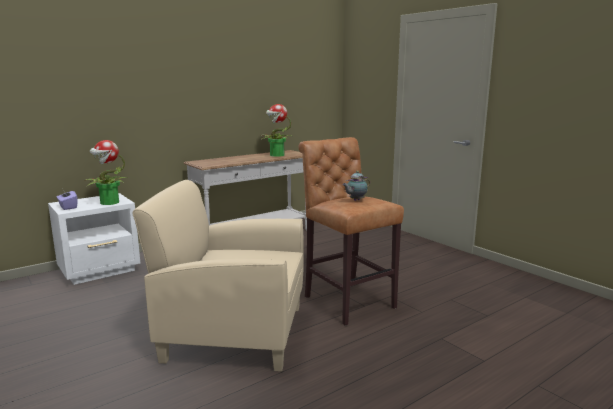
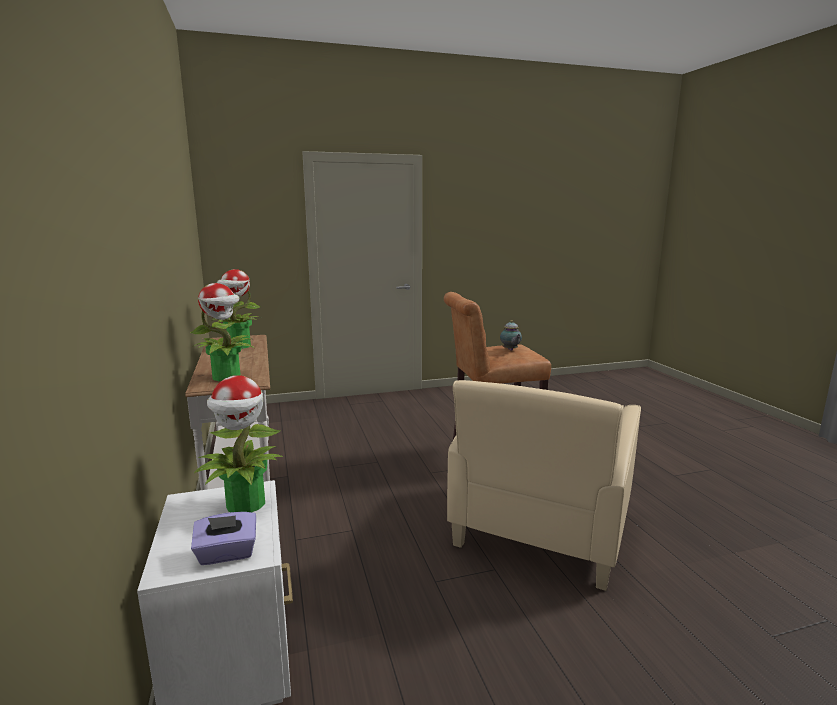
camera: 70 degrees left, 0 degrees up
none -> potted plant [190,283,254,381]

